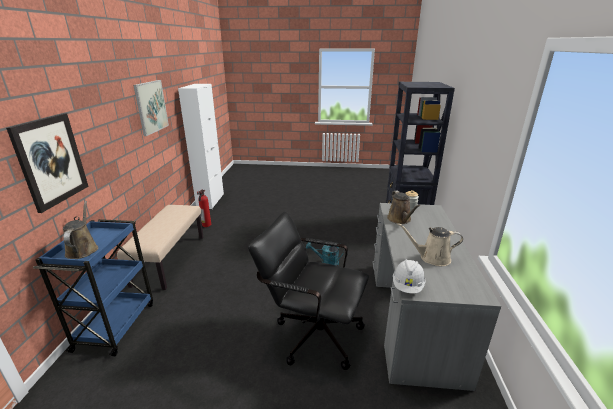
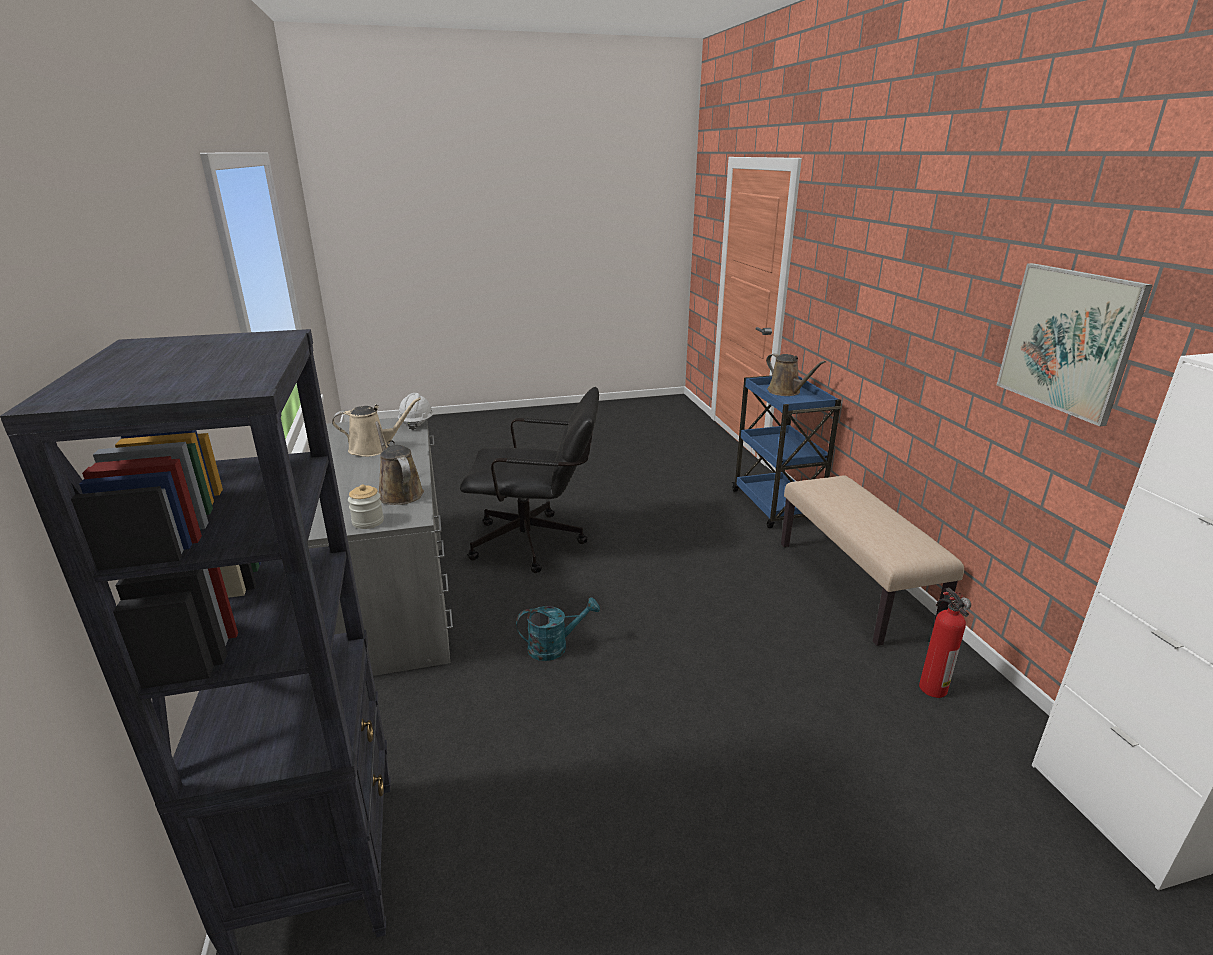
camera: 160 degrees right, 0 degrees up
picture [6,113,89,213] -> none

